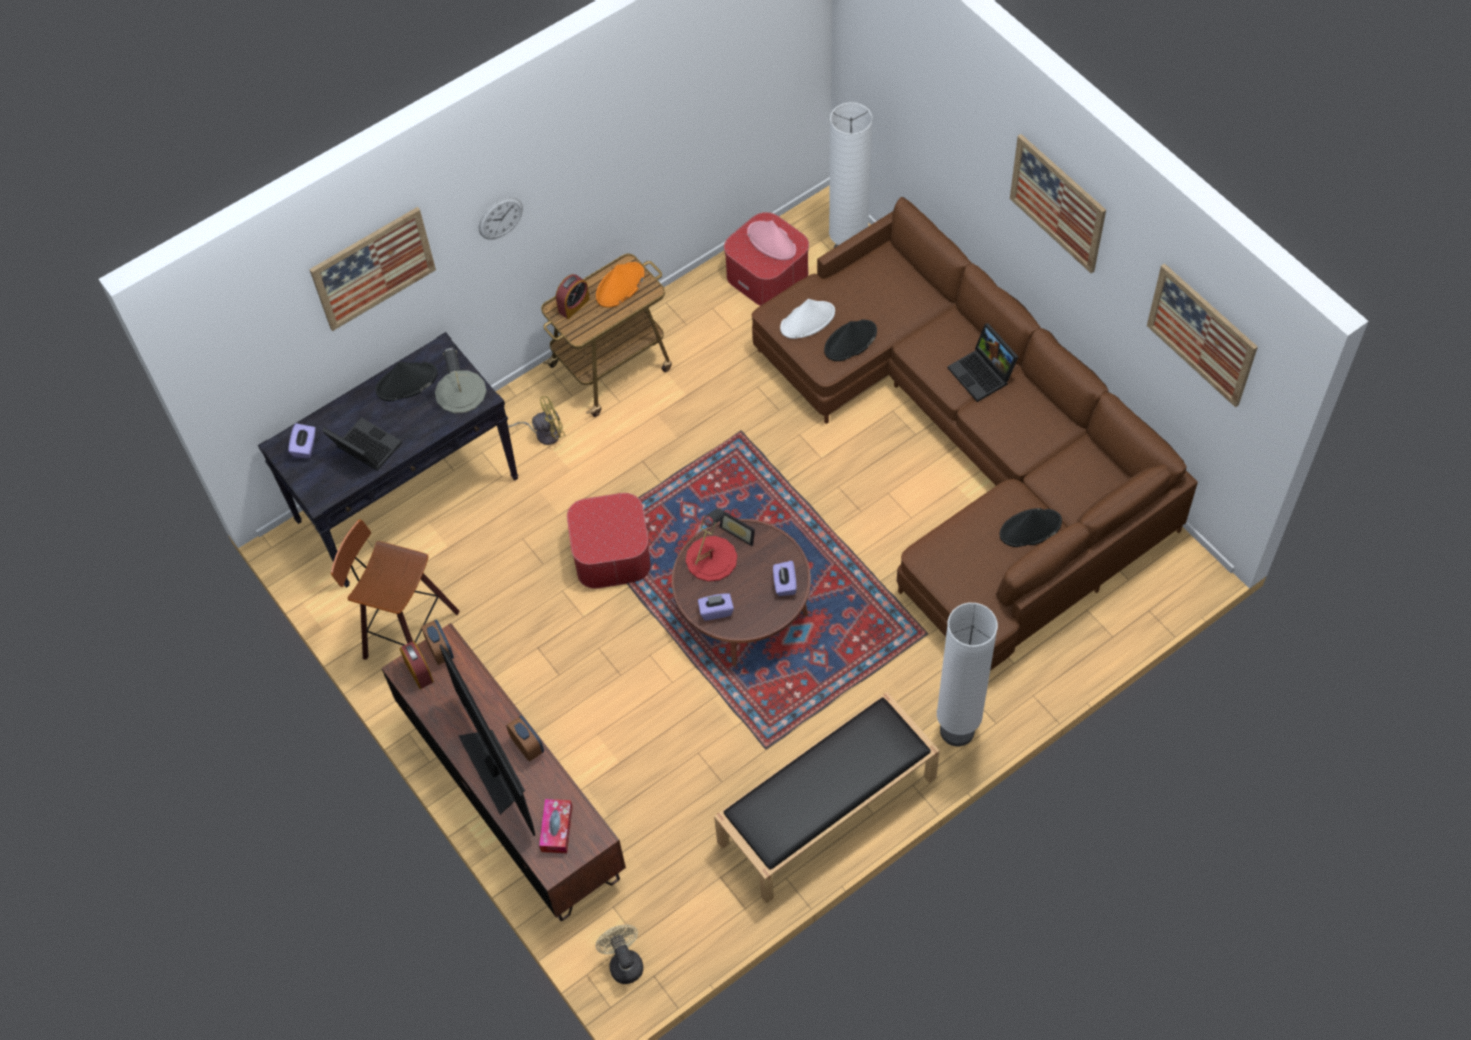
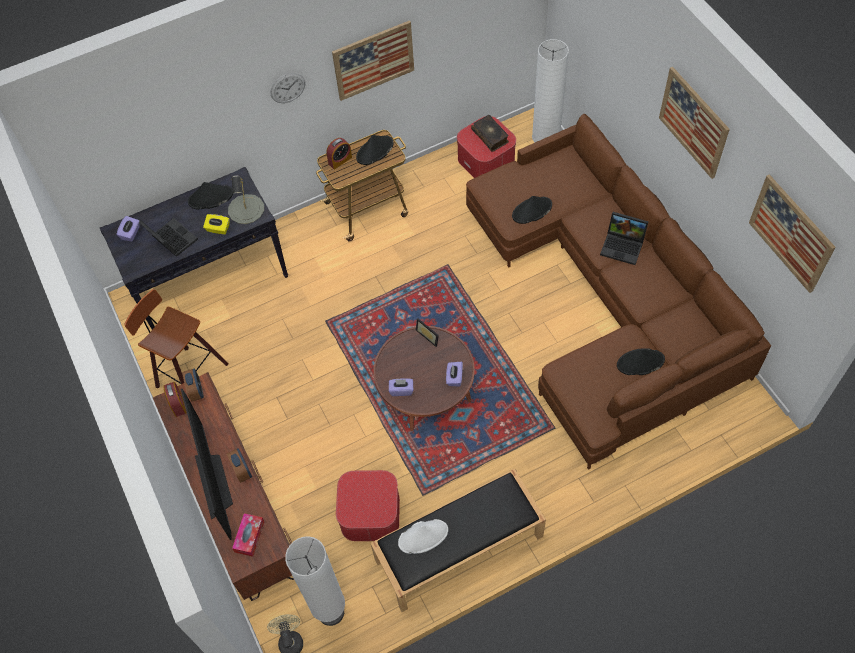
camera: 10 degrees right, 0 degrees up
picture [309,207,436,331] -> picture moved to [332,20,414,101]
yellow fan [508,396,565,445] -> none
ottoman [567,493,651,588] -> ottoman moved to [336,470,400,541]
orange hat [596,262,645,308] -> black hat [356,135,394,165]
red table lamp [686,508,737,582] -> none
pink hat [747,221,796,260] -> book [471,115,509,152]
white hat [780,299,835,339] -> white hat moved to [398,519,448,554]
white floor lamp [937,603,998,746] -> white floor lamp moved to [285,536,345,626]
laptop [948,323,1018,402] -> laptop turned 45 degrees counterclockwise [600,212,649,265]
none -> yellow tissue box [203,214,229,235]

